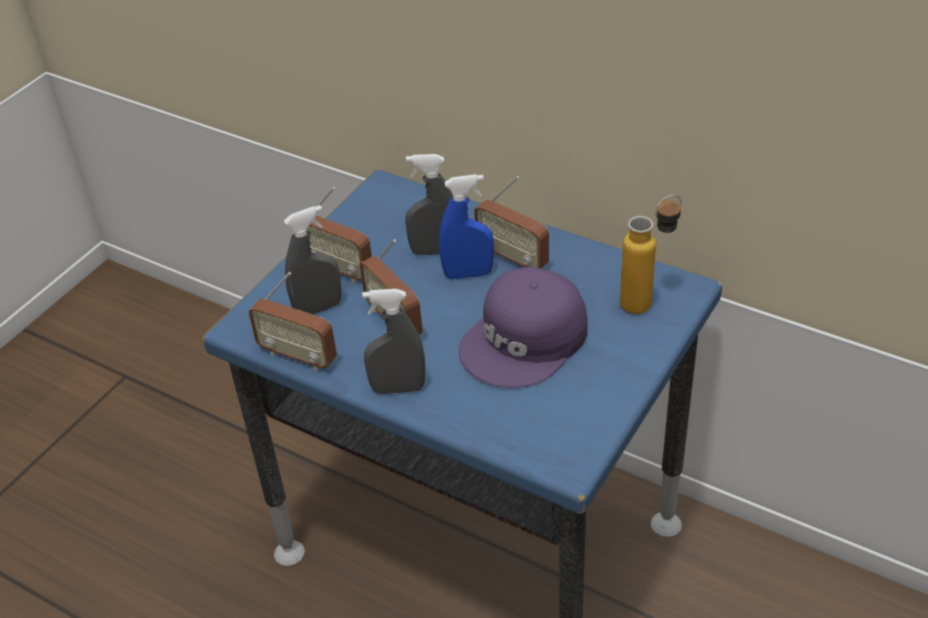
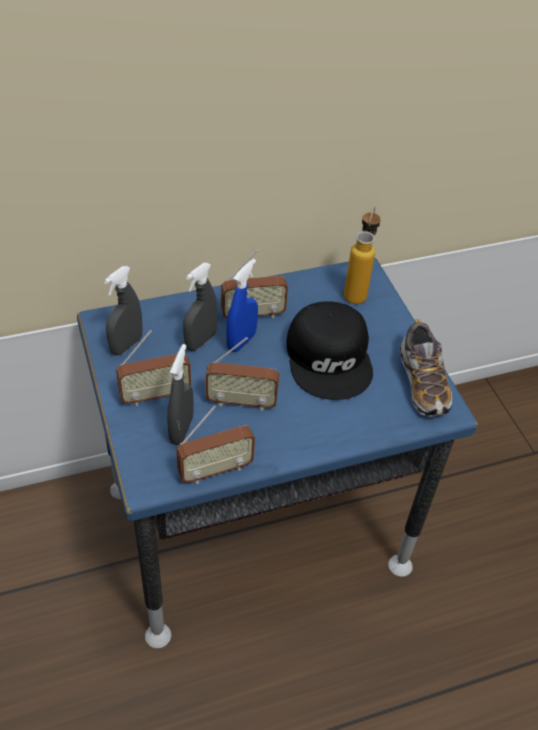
camera: 55 degrees left, 5 degrees up
grey spray bottle [362,289,425,394] -> grey spray bottle moved to [104,266,143,355]
purple cap [459,267,588,388] -> black cap [286,301,373,400]
none -> shoe [400,320,452,417]

